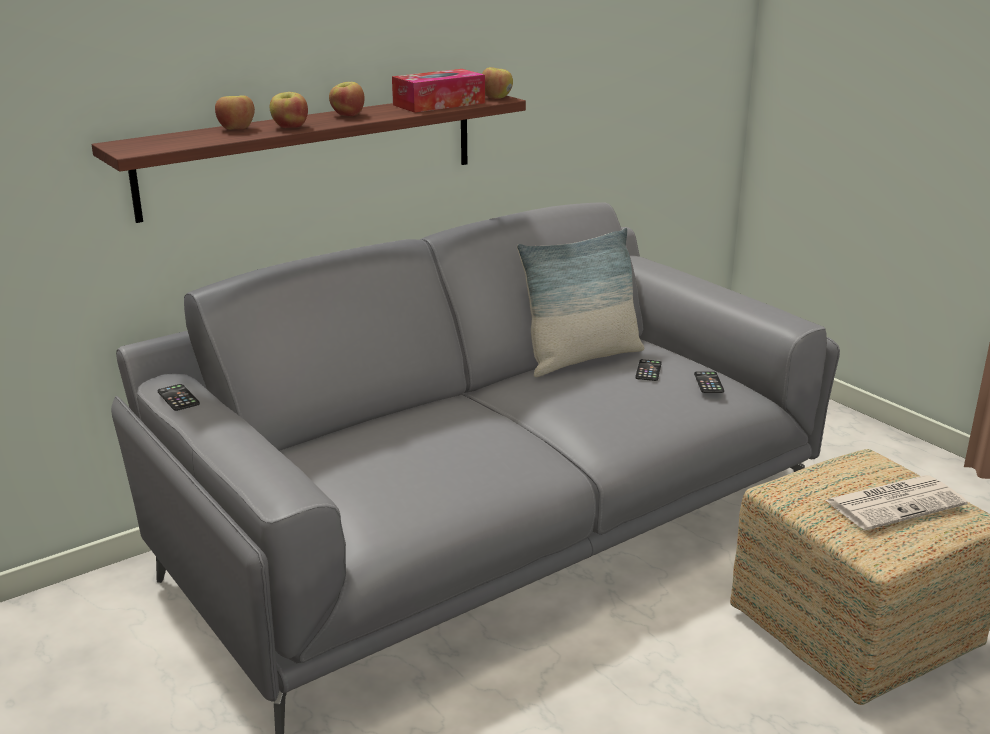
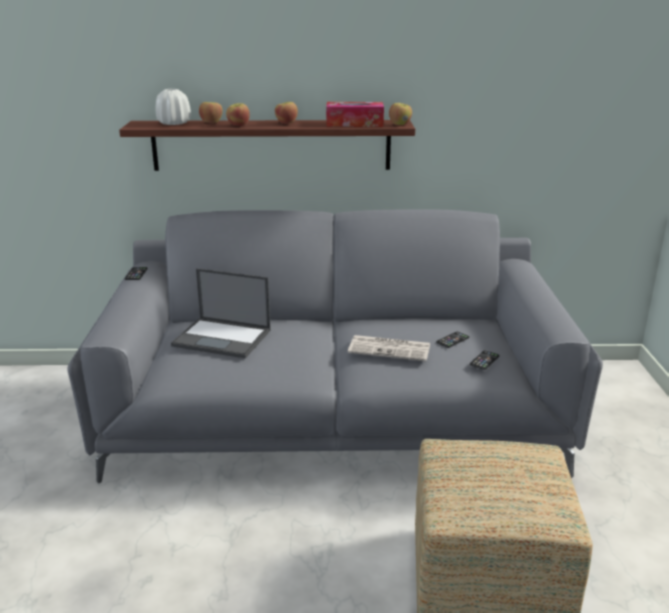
camera: 35 degrees right, 0 degrees up
pillow [517,228,644,377] -> none
newspaper [826,475,967,530] -> newspaper moved to [348,335,430,361]
none -> white vase [156,89,191,125]
none -> laptop [171,268,271,358]

